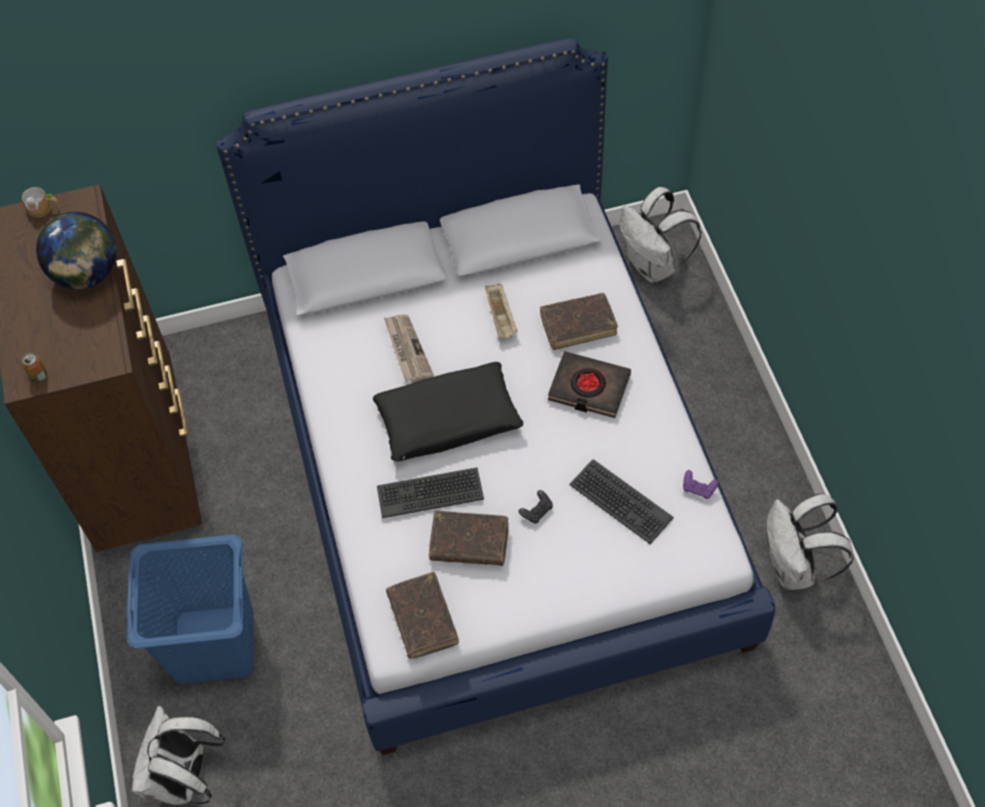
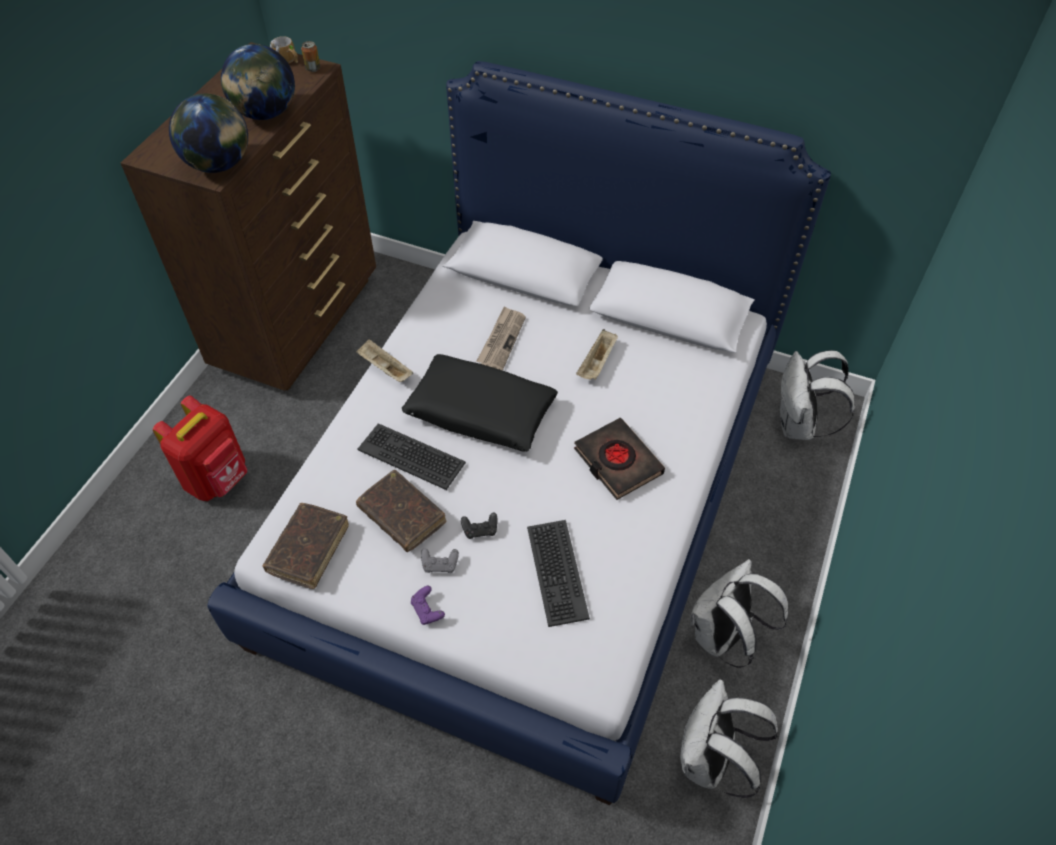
camera: 35 degrees right, 5 degrees down
can [21,353,47,383] -> can moved to [301,41,320,72]
blue laundry basket [127,534,254,684] -> red backpack [153,396,247,501]
white backpack [132,706,226,805] -> white backpack moved to [691,559,788,668]
brown book [540,293,618,350] -> none
purple game controller [683,470,719,499] -> purple game controller moved to [411,586,445,625]
none -> globe [169,94,248,173]
none -> beige tray [356,339,413,382]
none -> grey game controller [421,549,459,573]

